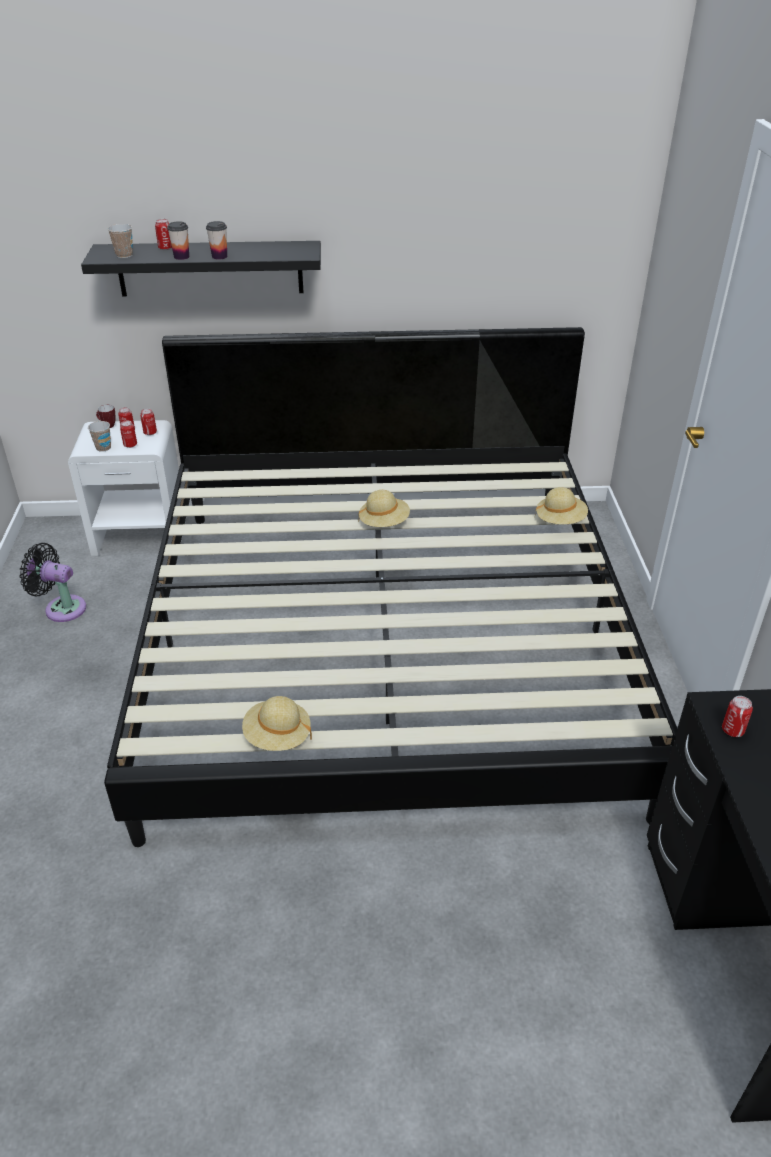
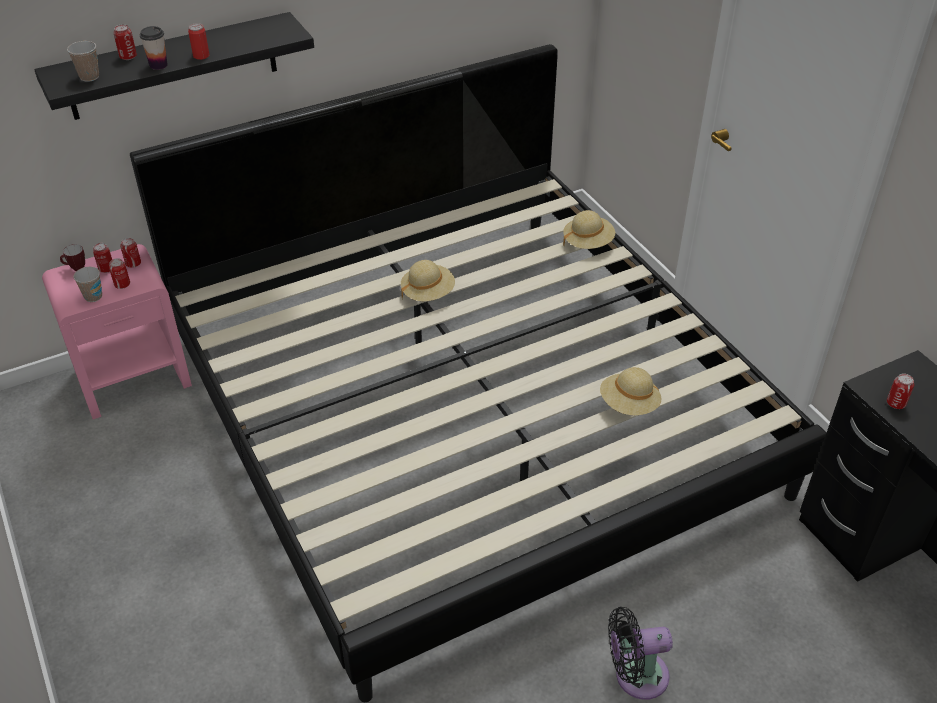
camera: 25 degrees left, 5 degrees up
black fan [19,543,86,622] -> black fan moved to [608,607,673,700]
white nightstand [68,420,187,556] -> pink nightstand [42,244,192,419]
cup [206,221,227,260] -> can [188,23,210,60]
beige hat [242,696,312,751] -> beige hat moved to [600,367,662,415]

